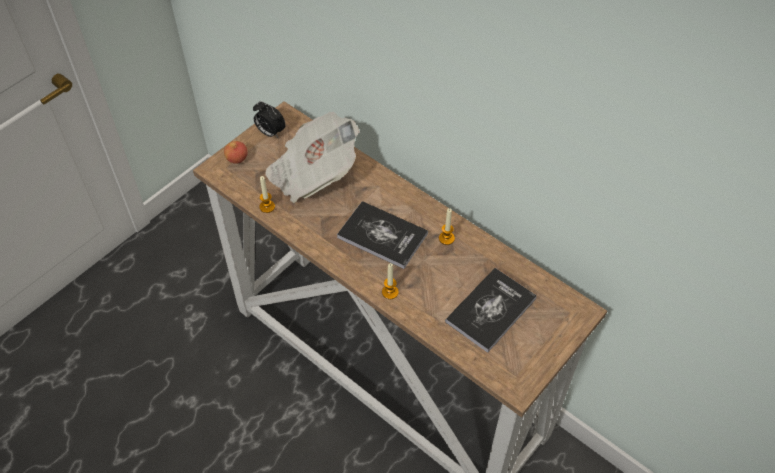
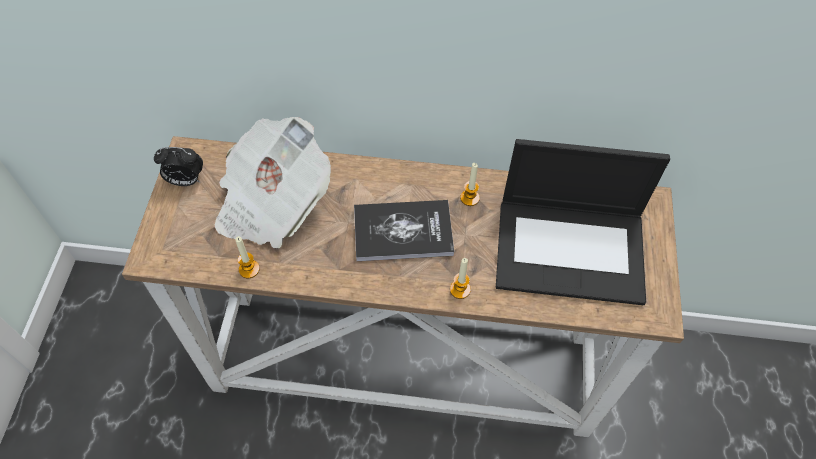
camera: 35 degrees left, 5 degrees up
apple [224,141,248,164] -> none
book [445,268,537,353] -> laptop [496,139,670,305]

